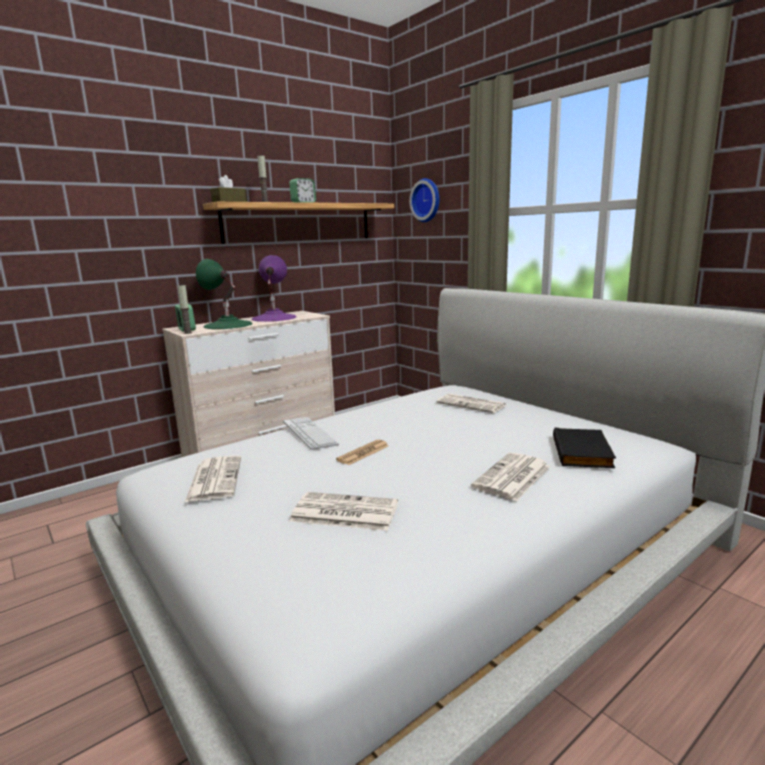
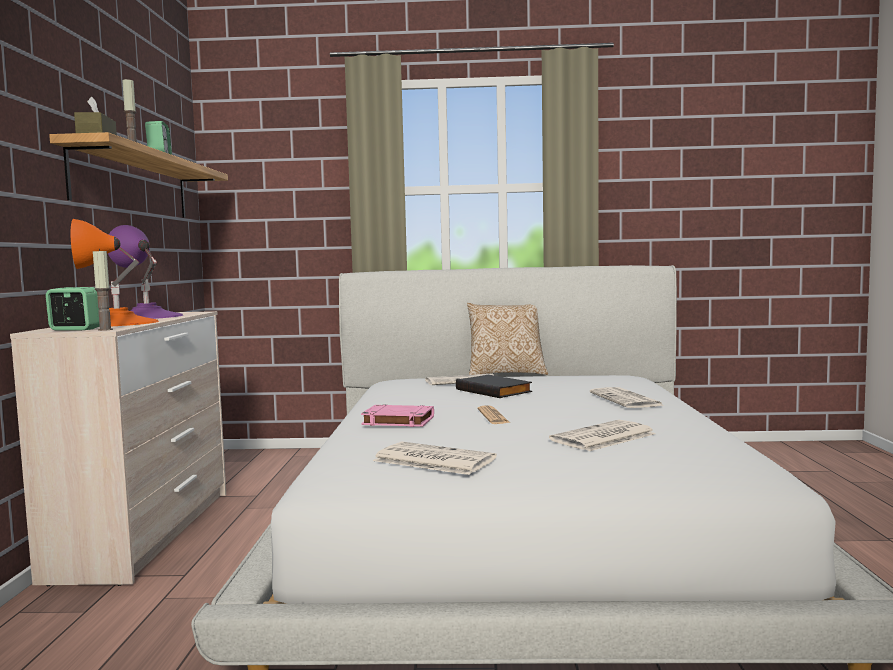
camera: 50 degrees left, 10 degrees down
green table lamp [196,259,253,329] -> orange table lamp [71,219,159,327]
keyboard [283,417,339,450] -> pink book [361,404,434,427]
wall clock [409,178,440,222] -> none
black book [553,428,616,468] -> black book moved to [456,375,532,398]
none -> pillow [467,303,548,375]

